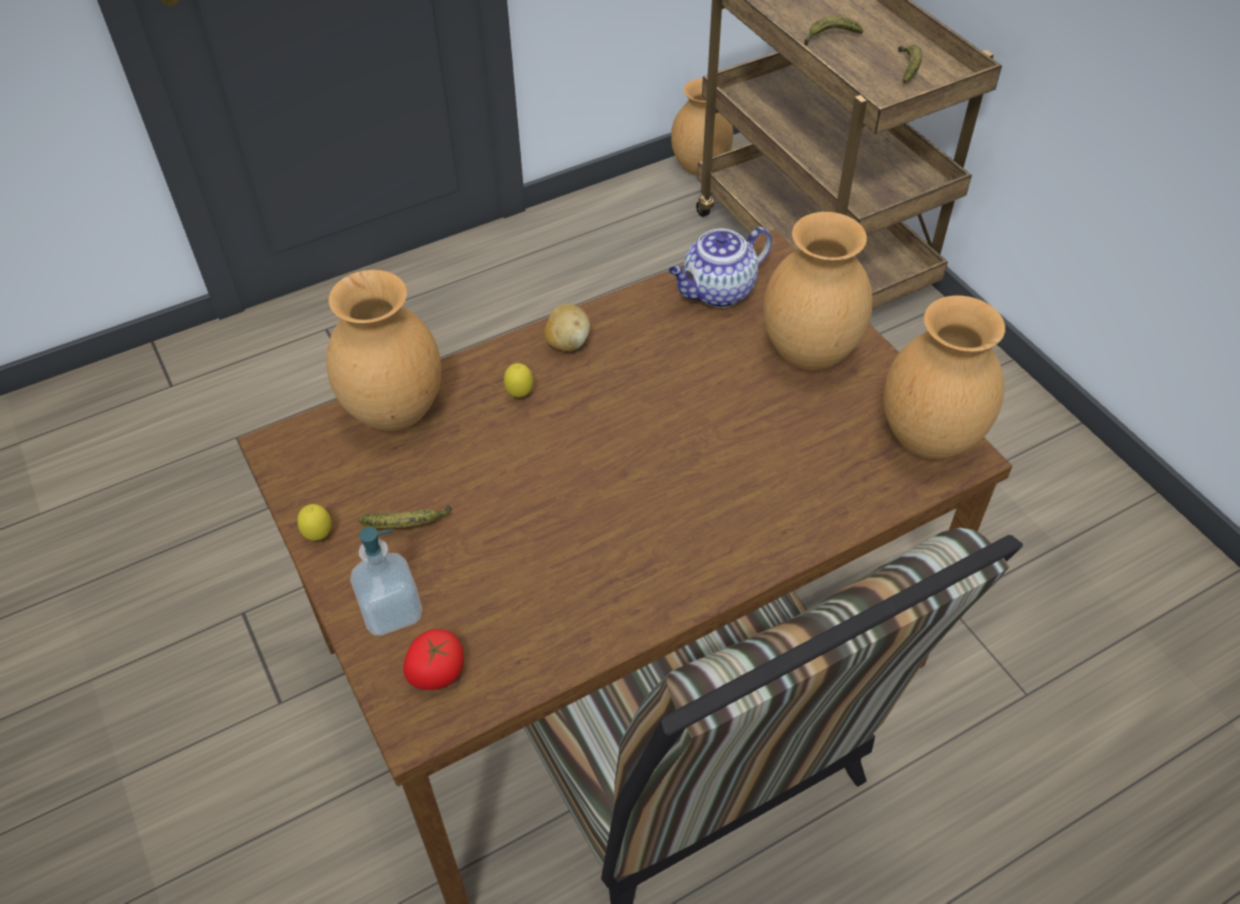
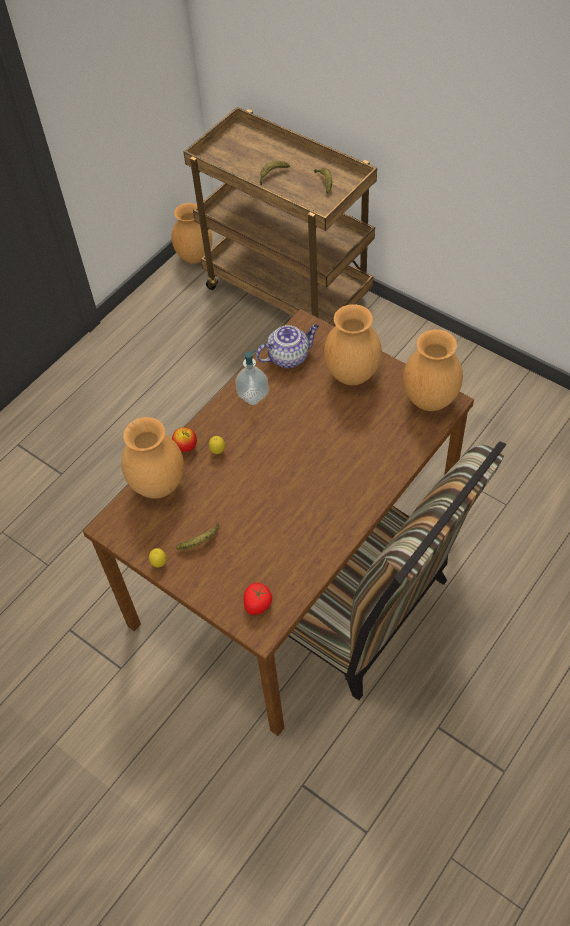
camera: 20 degrees left, 5 degrees up
soap dispenser [350,527,422,636] -> soap dispenser moved to [235,350,269,405]
potato [544,304,590,351] -> none
teapot [669,227,772,308] -> teapot turned 150 degrees counterclockwise [256,324,319,368]
none -> apple [172,427,197,452]

